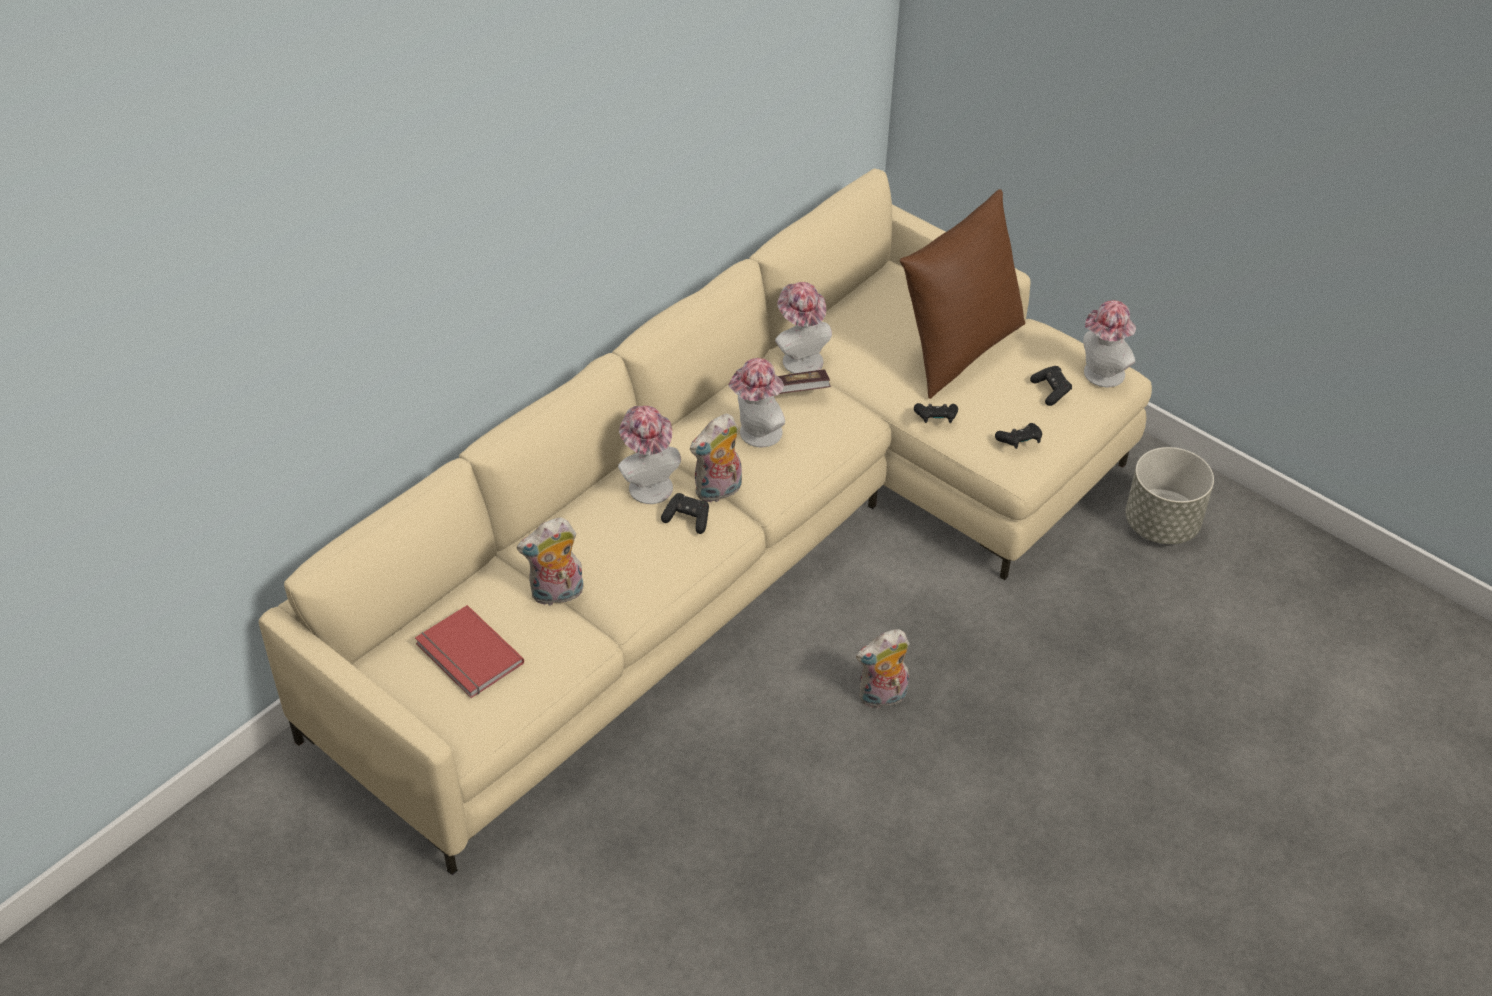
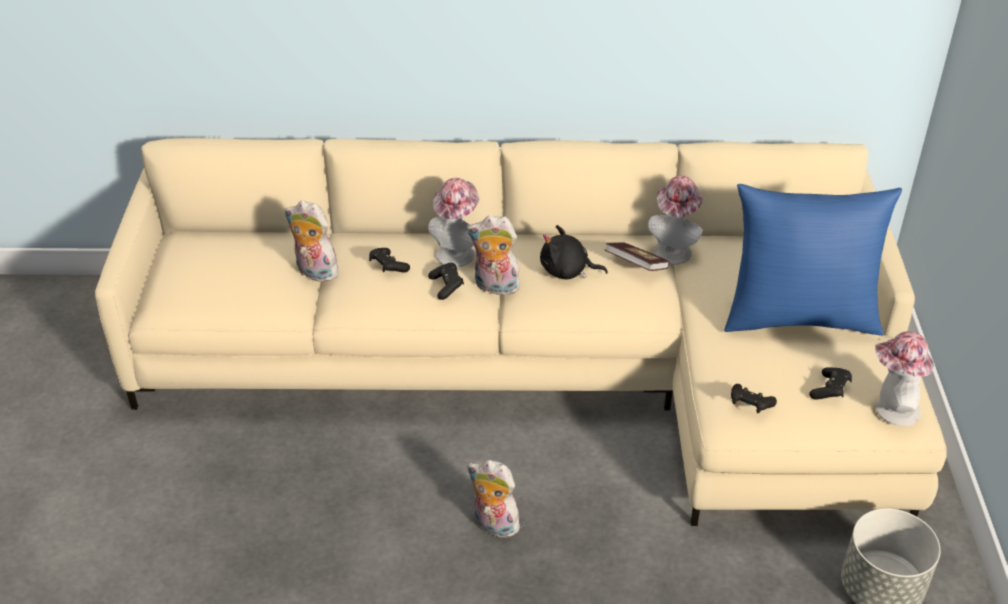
camera: 50 degrees right, 5 degrees down
red book [415,605,524,698] -> none
hat [729,358,785,447] -> black plush toy [540,225,608,280]
brown pillow [900,189,1025,399] -> blue pillow [724,184,902,336]
black game controller [914,403,958,423] -> black game controller moved to [369,248,410,272]

